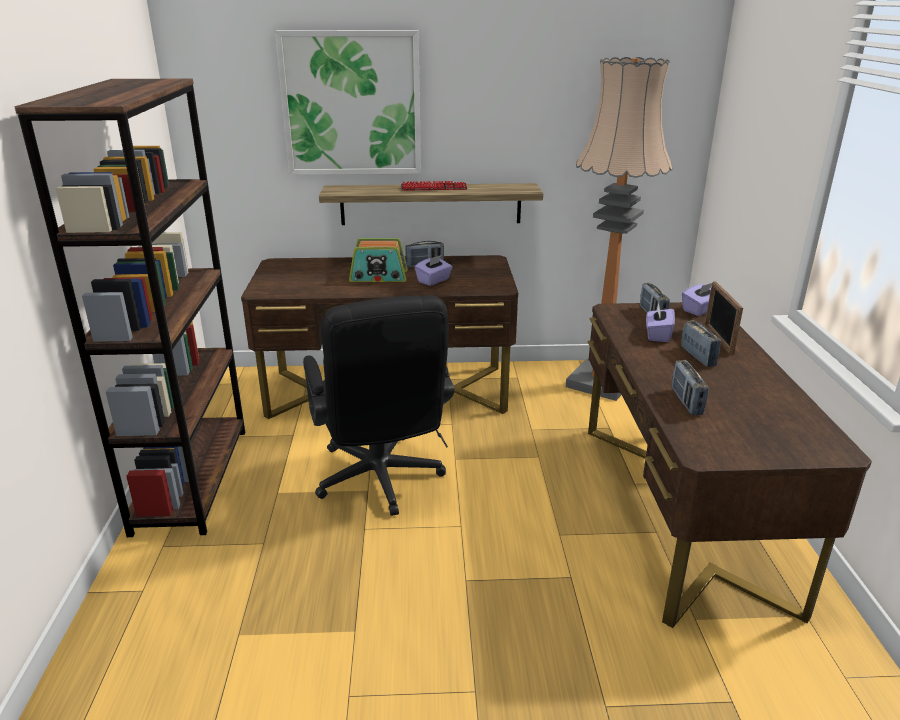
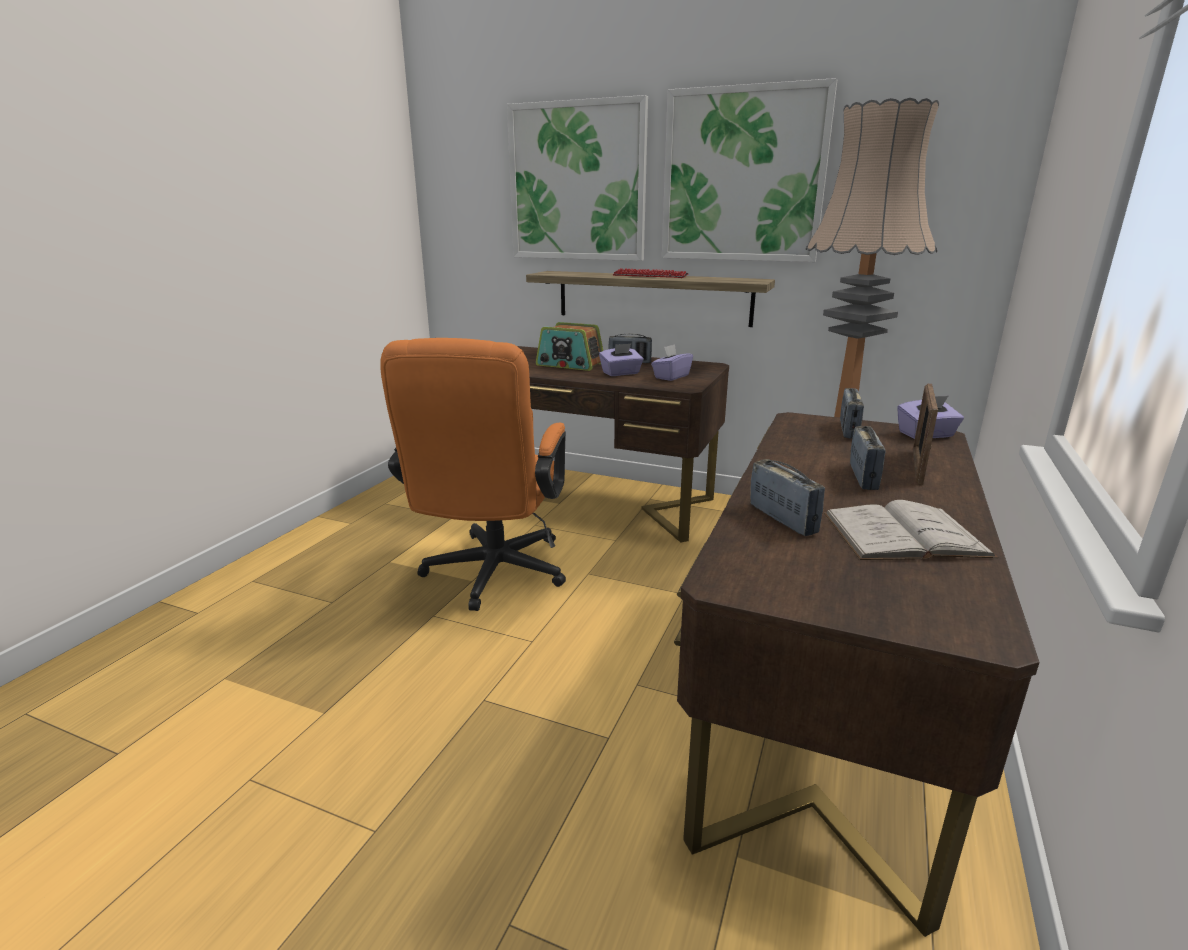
camera: 25 degrees right, 5 degrees down
brown bookcase [14,78,245,537] -> none
black office chair [303,295,455,516] -> orange office chair [380,338,566,611]
purple tissue box [646,302,675,342] -> purple tissue box moved to [651,344,693,381]
radio [672,360,709,415] -> radio turned 135 degrees clockwise [750,459,825,536]
none -> picture [662,78,837,262]
none -> white book [824,500,998,560]

